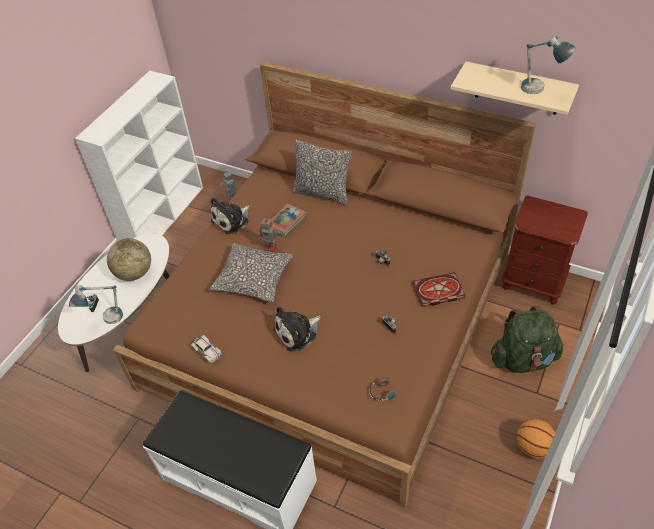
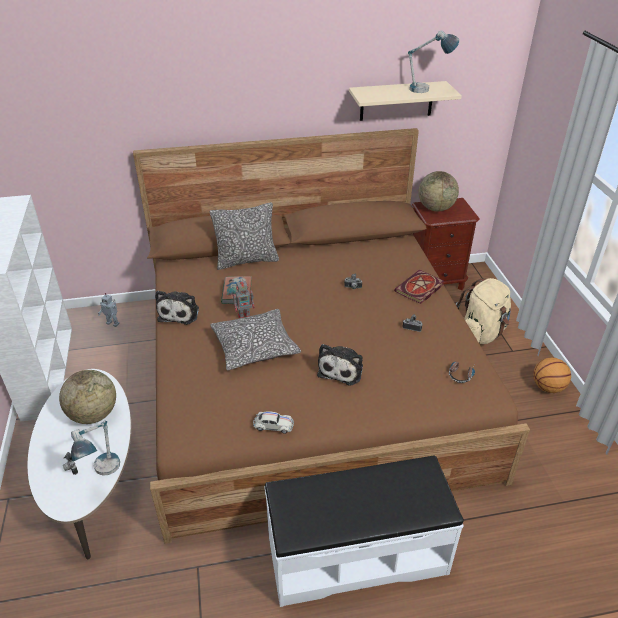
camera: 40 degrees left, 10 degrees down
green backpack [491,306,564,373] -> beige backpack [455,278,511,344]
none -> globe [418,171,459,212]

